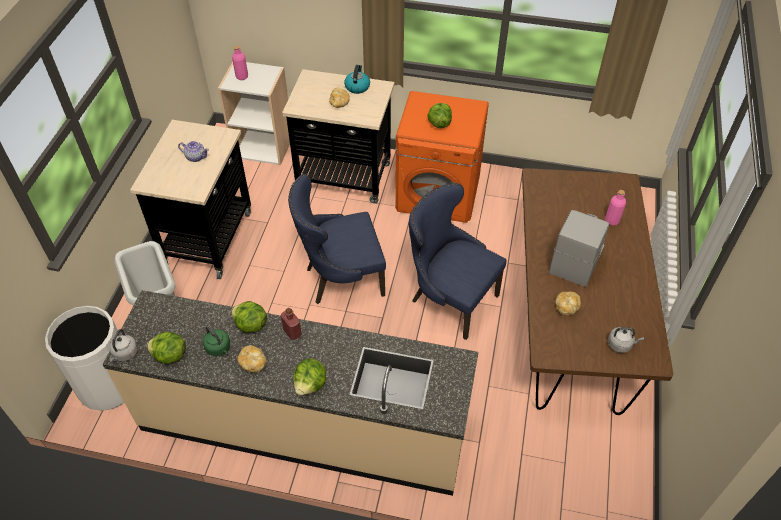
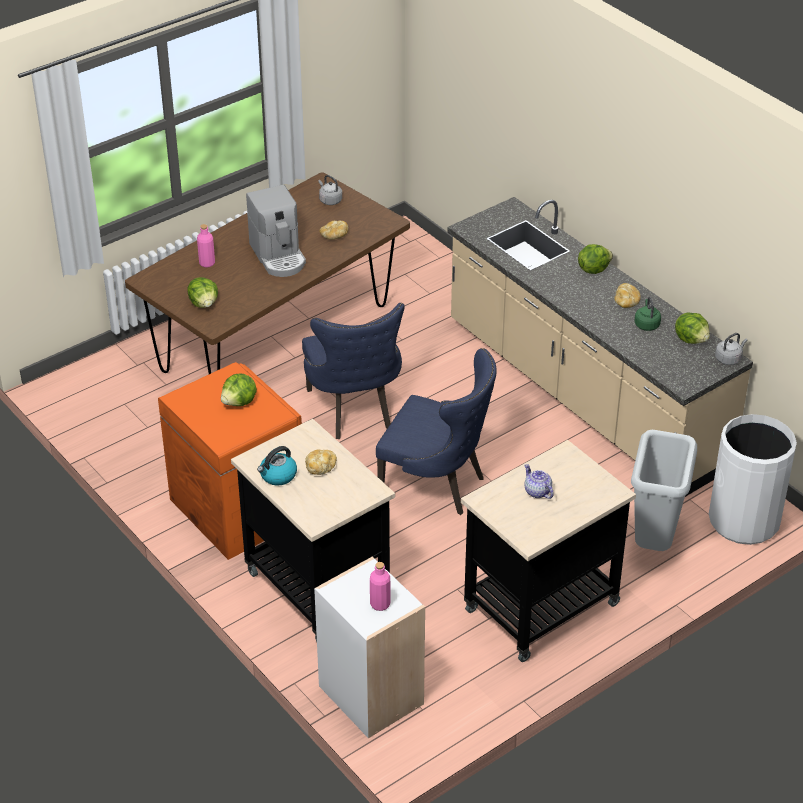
camera: 140 degrees left, 10 degrees down
lettuce [231,301,267,332] -> lettuce moved to [187,277,218,308]
red bottle [281,308,302,340] -> none
coffee machine [549,210,609,287] -> coffee machine turned 90 degrees counterclockwise [246,185,306,277]

